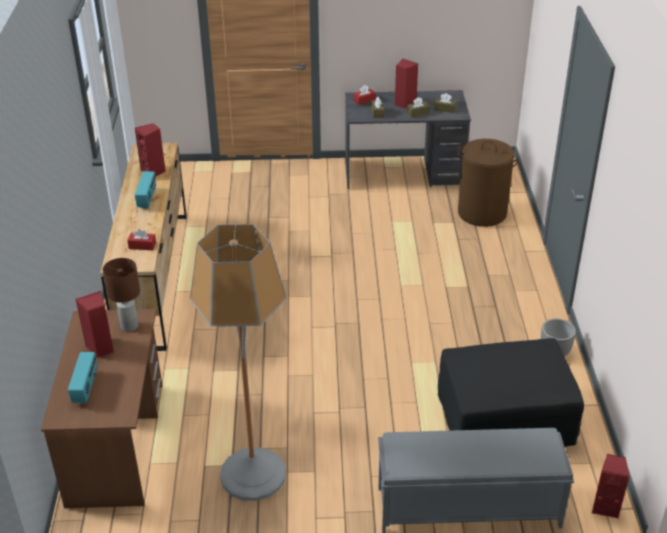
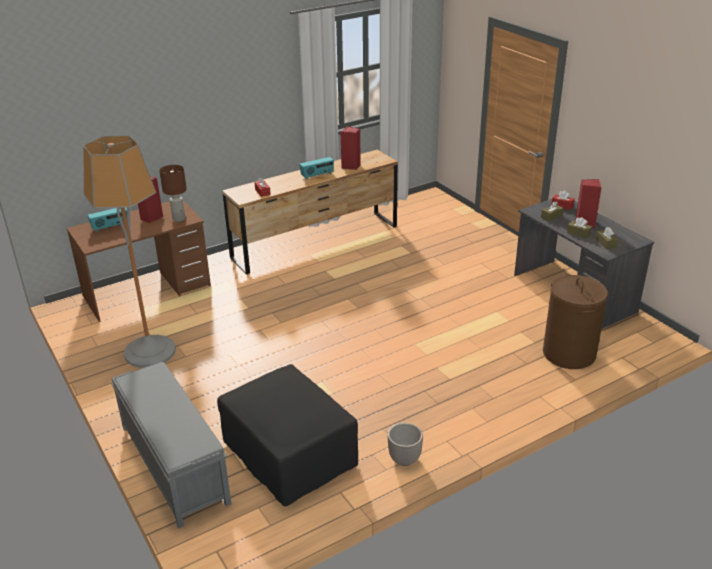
camera: 60 degrees right, 5 degrees down
red speaker [592,454,630,518] -> none

